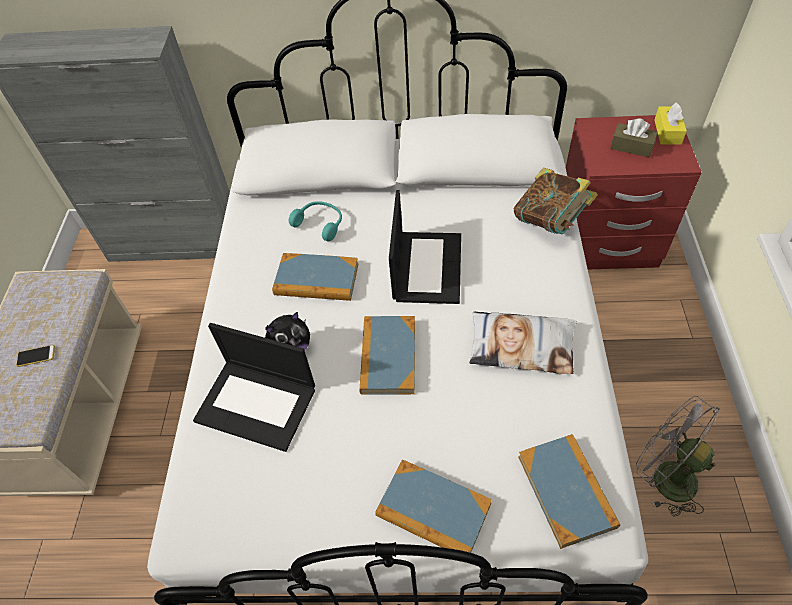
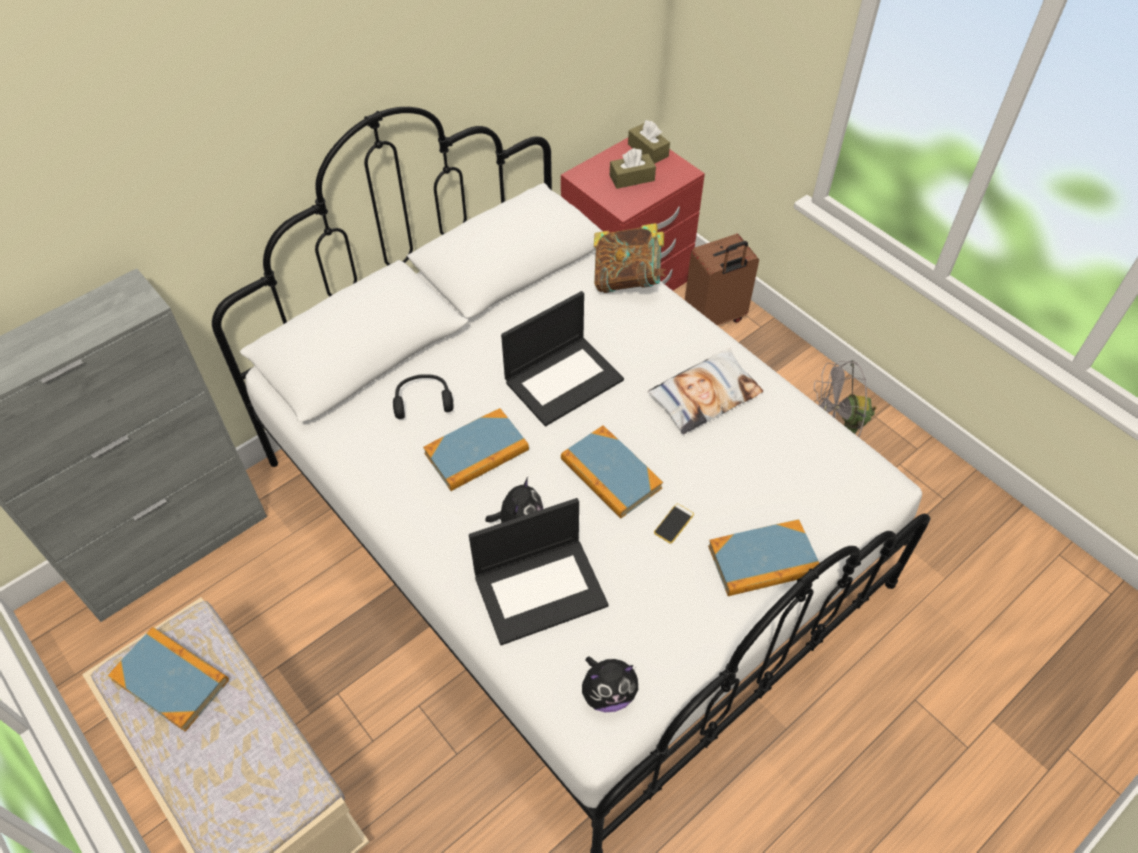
camera: 45 degrees left, 0 degrees up
phone [16,345,55,367] -> phone moved to [654,504,694,544]
turquoise headphones [289,201,342,241] -> black headphones [393,374,454,419]
laptop [389,190,461,304] -> laptop turned 90 degrees clockwise [501,291,624,426]
book [518,434,620,549] -> book moved to [107,627,229,732]
yellow tissue box [655,102,687,145] -> brown tissue box [628,120,670,164]
none -> plush toy [582,656,638,712]
none -> brown suitcase [685,234,759,325]

